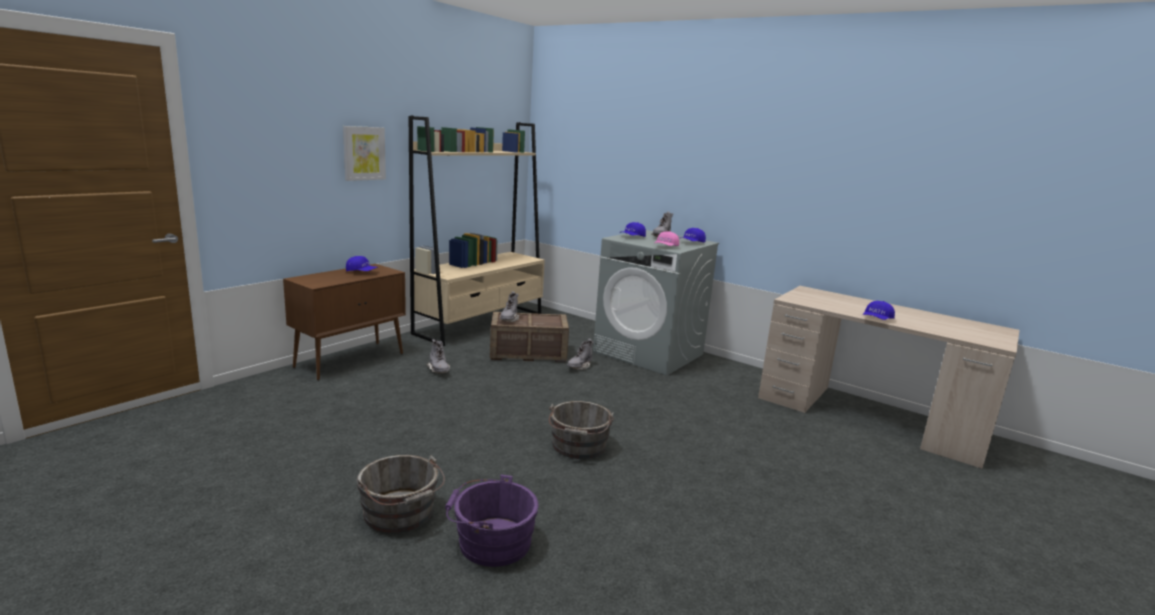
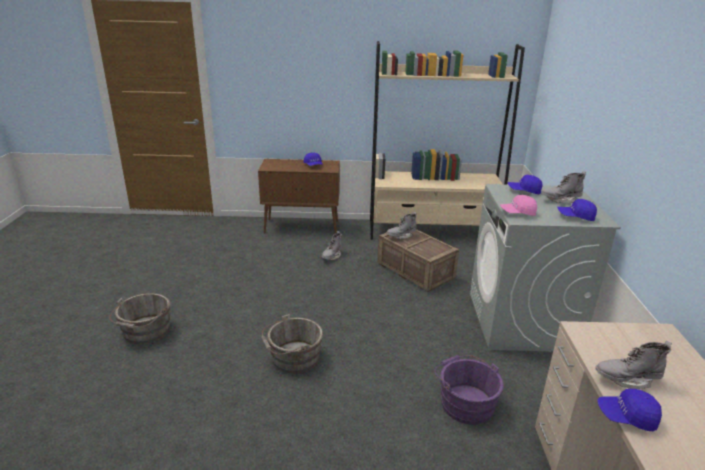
camera: 55 degrees right, 10 degrees up
picture [343,126,386,181] -> none
purple bucket [445,475,539,567] -> purple bucket moved to [434,355,504,425]
grey boot [567,339,594,370] -> grey boot moved to [595,341,672,389]

